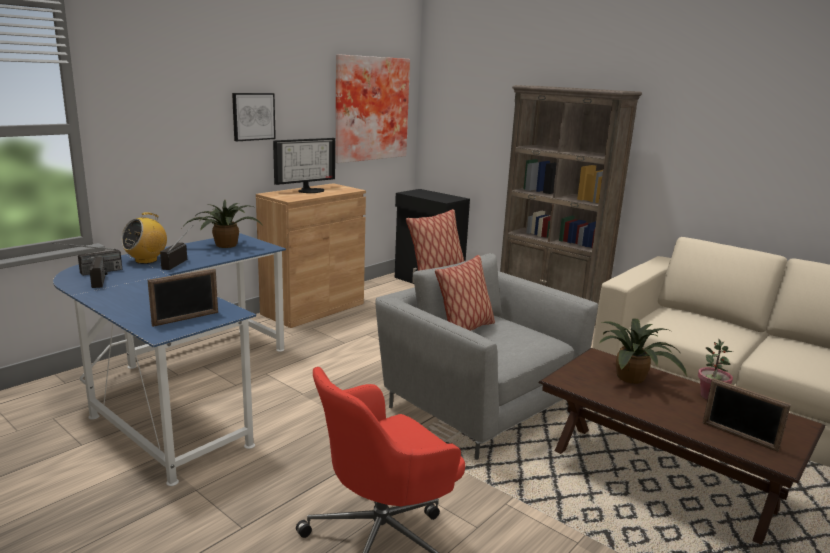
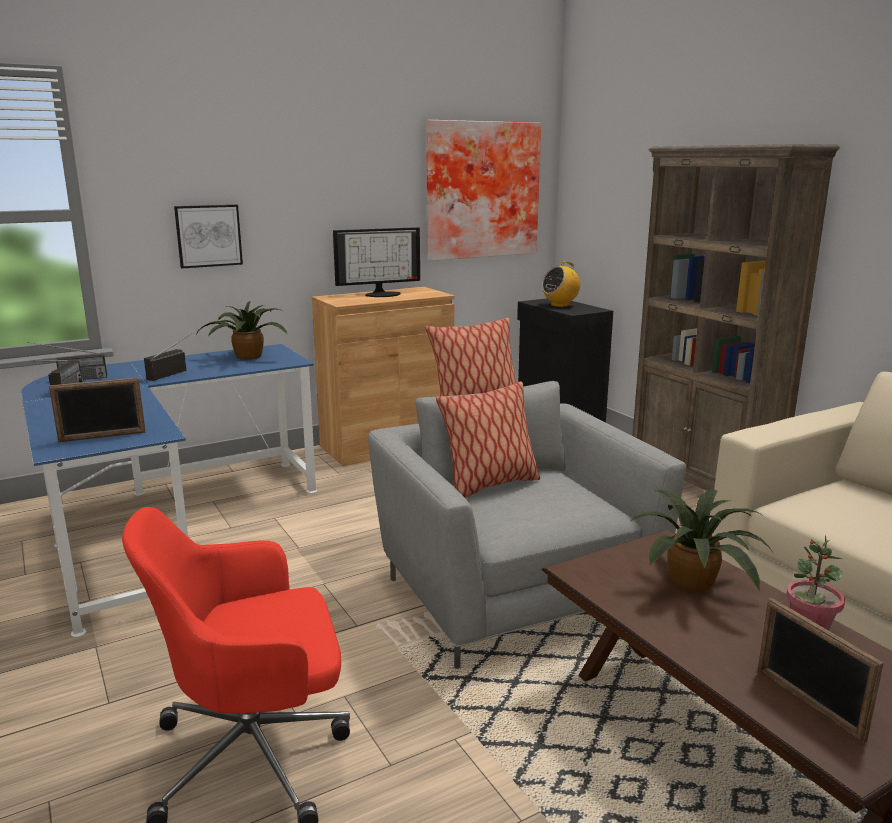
camera: 20 degrees right, 0 degrees up
radio [121,212,167,264] -> radio moved to [542,261,580,307]
picture [232,93,276,141] -> picture moved to [174,205,243,268]

